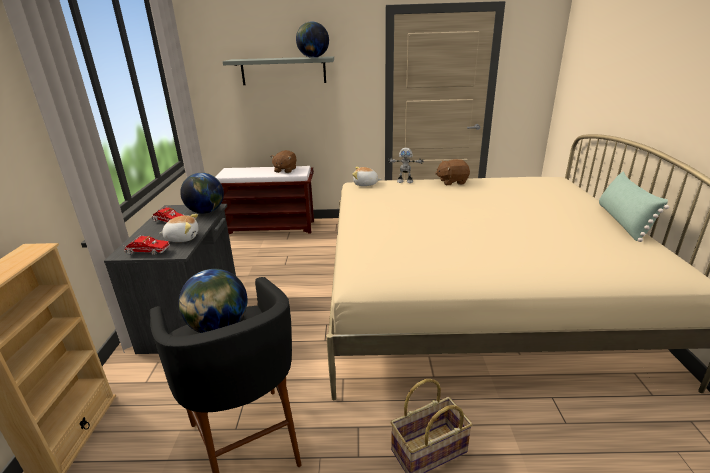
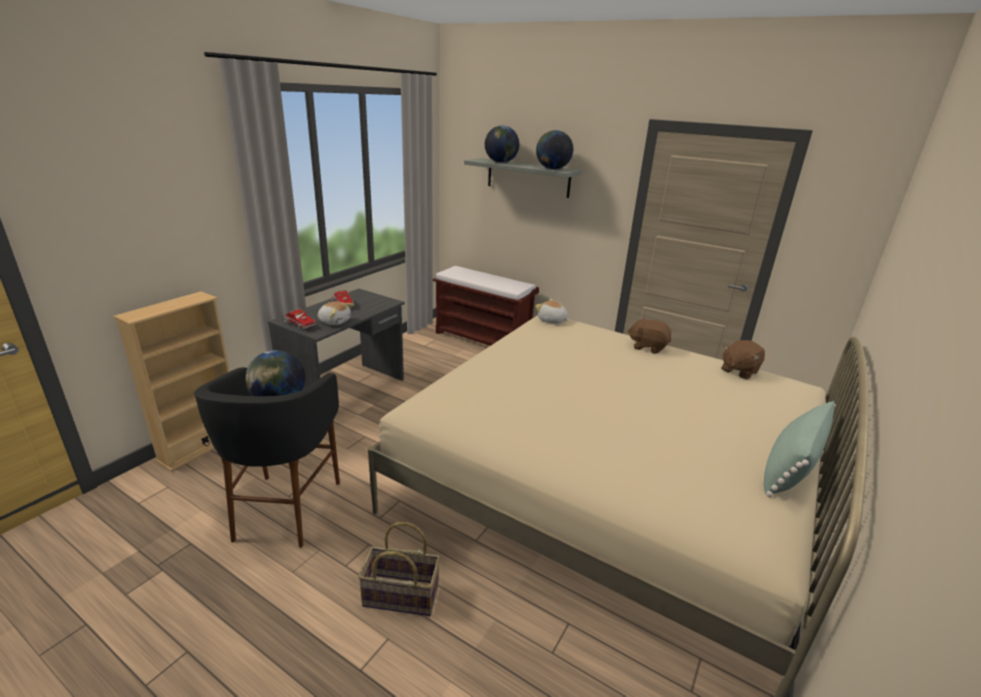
camera: 30 degrees right, 0 degrees up
globe [180,173,224,214] -> globe moved to [485,126,520,163]
brown plush toy [271,150,297,173] -> brown plush toy moved to [721,340,765,379]
toy robot [388,148,424,183] -> none

